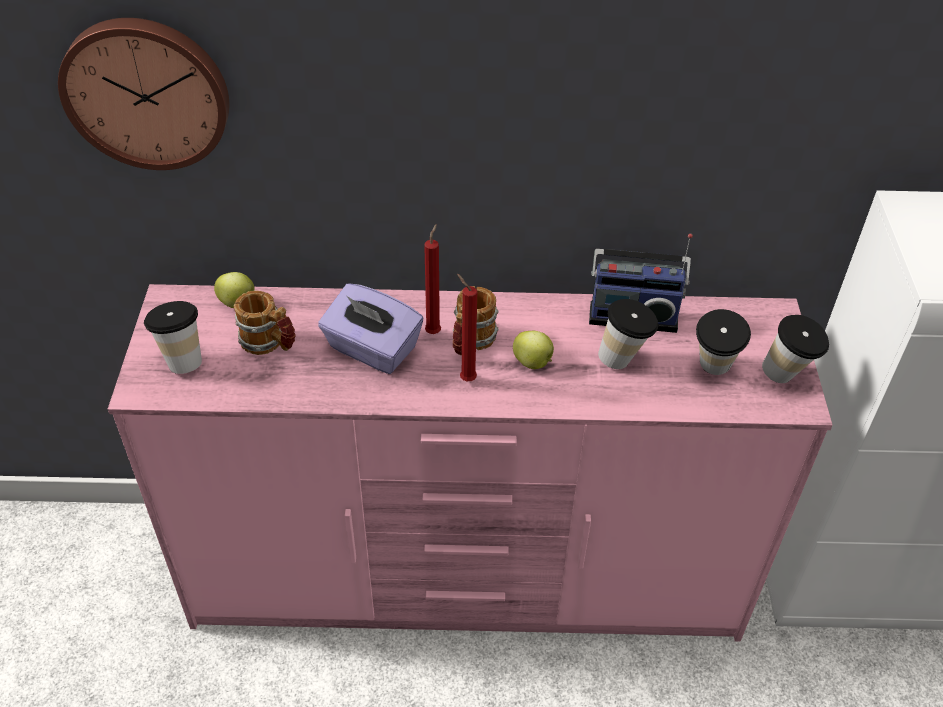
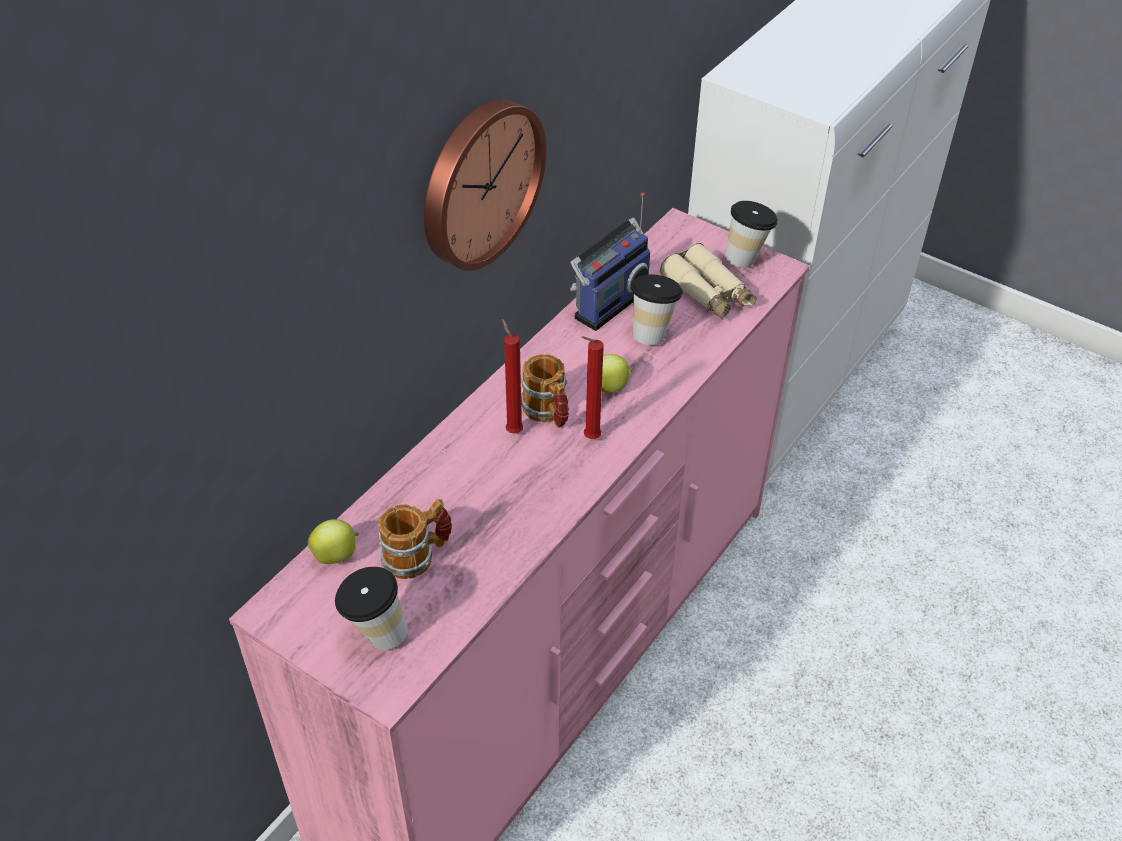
camera: 55 degrees left, 0 degrees up
wall clock [58,18,229,170] -> wall clock moved to [424,99,547,271]
purple tissue box [318,283,423,374] -> none
cup [696,309,751,375] -> beige binoculars [660,243,757,320]

